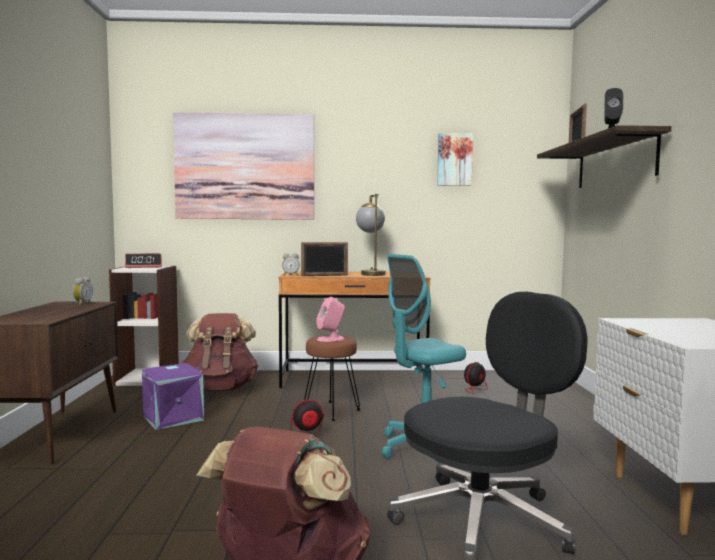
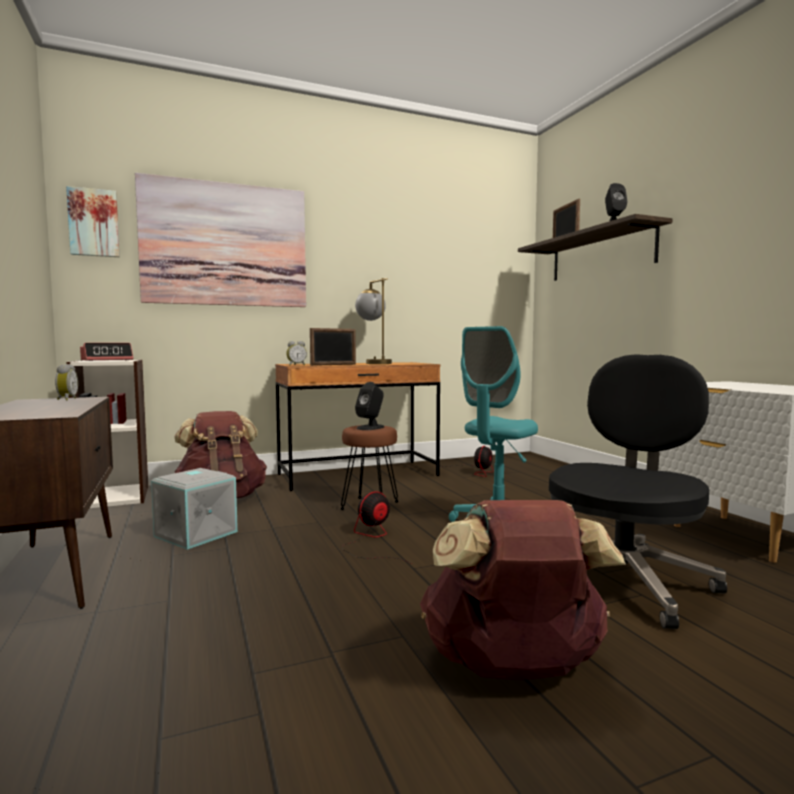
camera: 20 degrees left, 0 degrees up
purple storage box [142,363,204,430] -> grey storage box [151,468,238,550]
pink speaker [316,297,345,342] -> black speaker [355,382,384,430]
picture [437,133,473,186] -> picture moved to [66,186,120,257]

